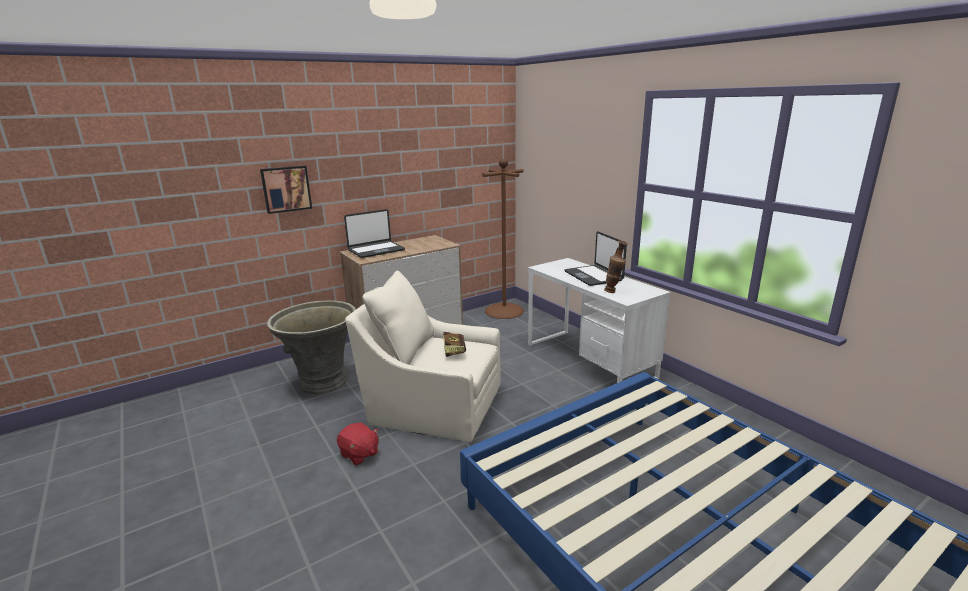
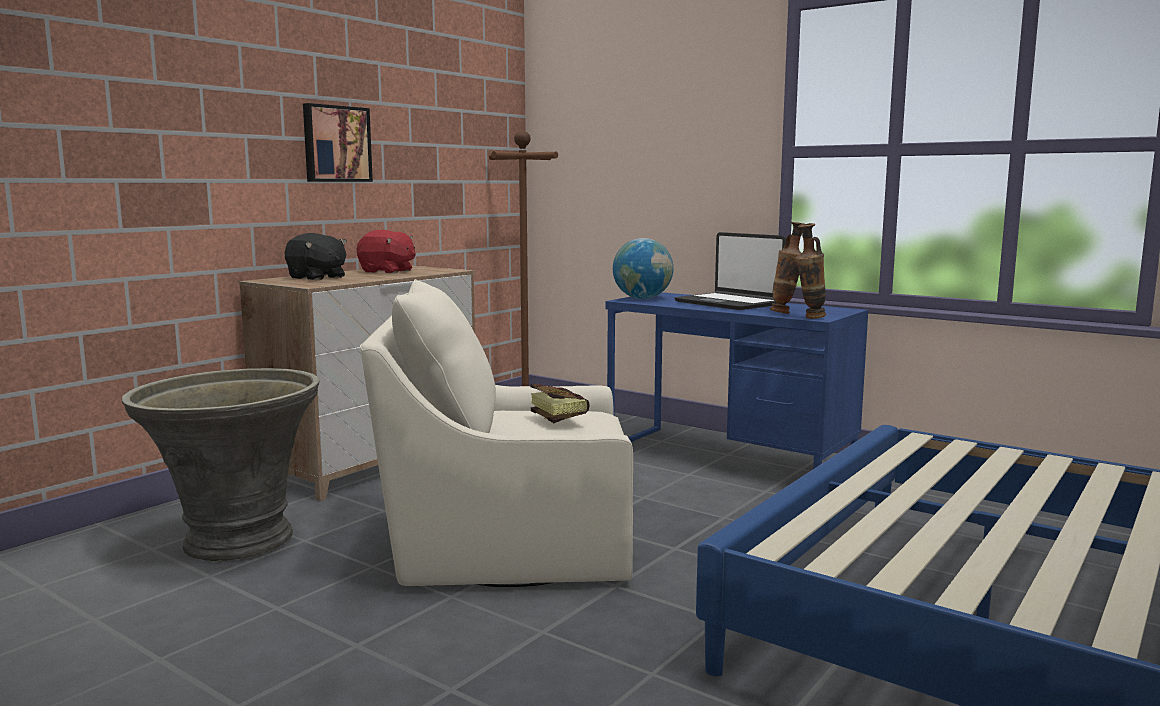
camera: 20 degrees left, 10 degrees down
picture [260,166,312,214] -> picture moved to [303,103,373,182]
red plush toy [337,423,379,465] -> red plush toy moved to [357,230,416,274]
laptop [344,209,405,258] -> black plush toy [285,233,347,280]
white desk [528,258,670,383] -> blue desk [605,292,868,469]
none -> globe [613,238,673,299]
none -> vase [795,223,826,319]

